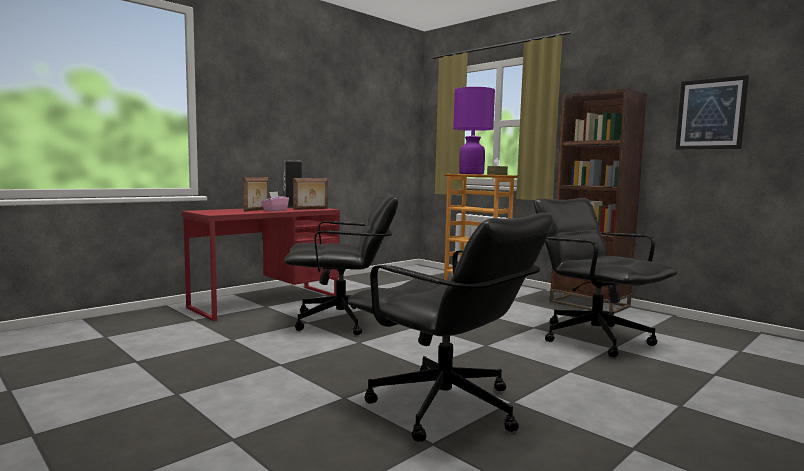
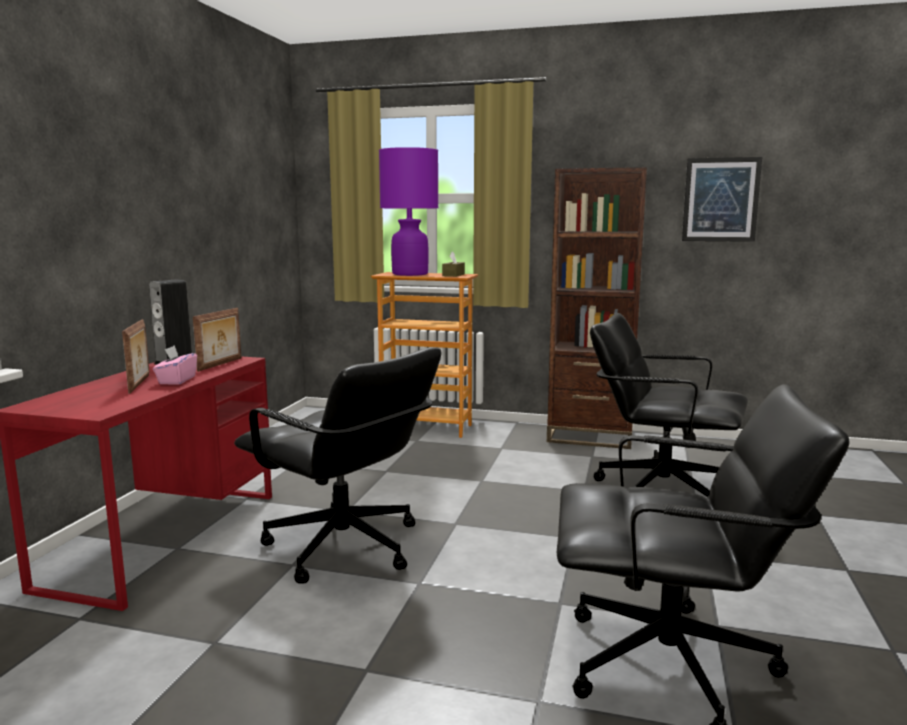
camera: 30 degrees left, 5 degrees up
black office chair [284,193,399,335] -> black office chair turned 75 degrees clockwise [234,347,441,584]

